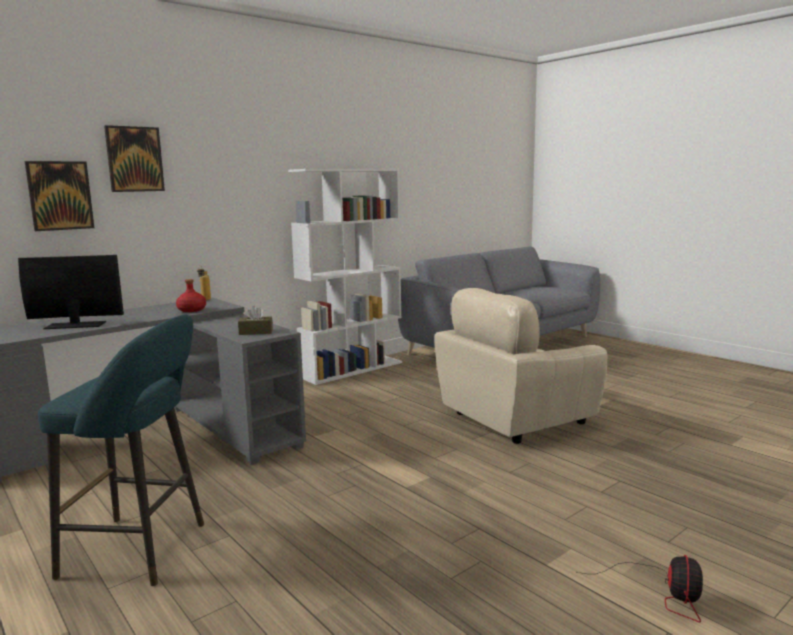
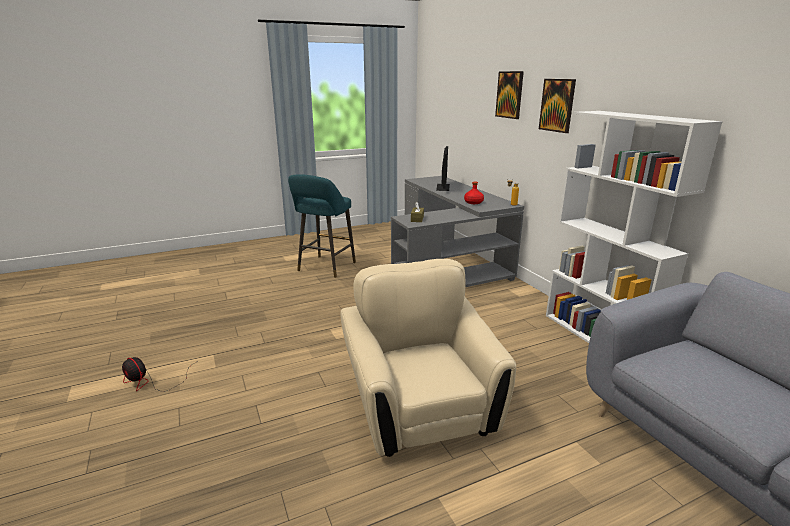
camera: 105 degrees right, 10 degrees up
picture [25,161,94,231] -> picture moved to [539,79,576,133]

